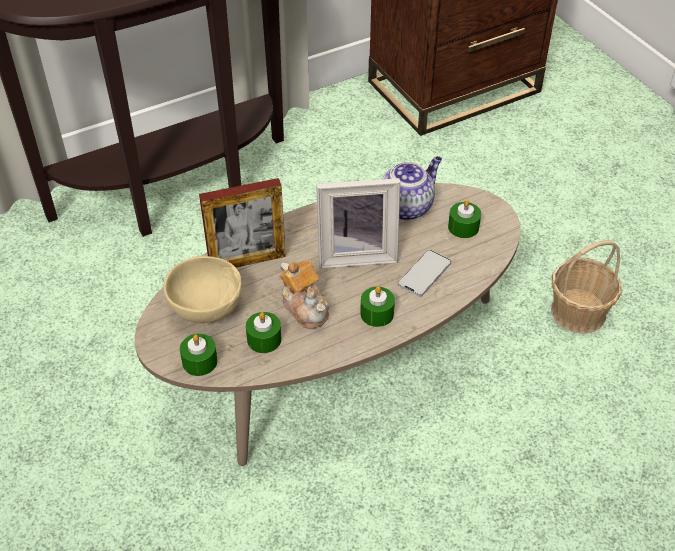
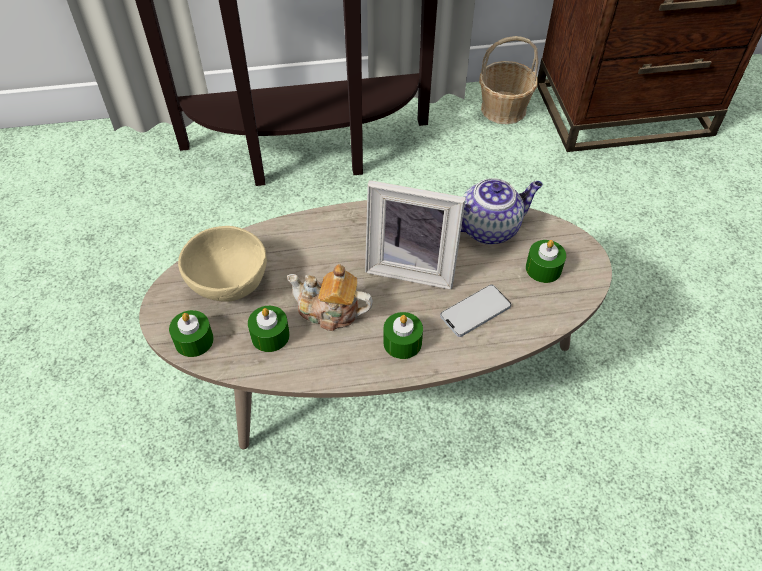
camera: 20 degrees right, 5 degrees up
picture frame [199,178,286,267] -> none
teapot [279,260,330,329] -> teapot turned 120 degrees clockwise [287,264,373,331]
basket [551,240,622,334] -> basket moved to [479,36,539,124]

